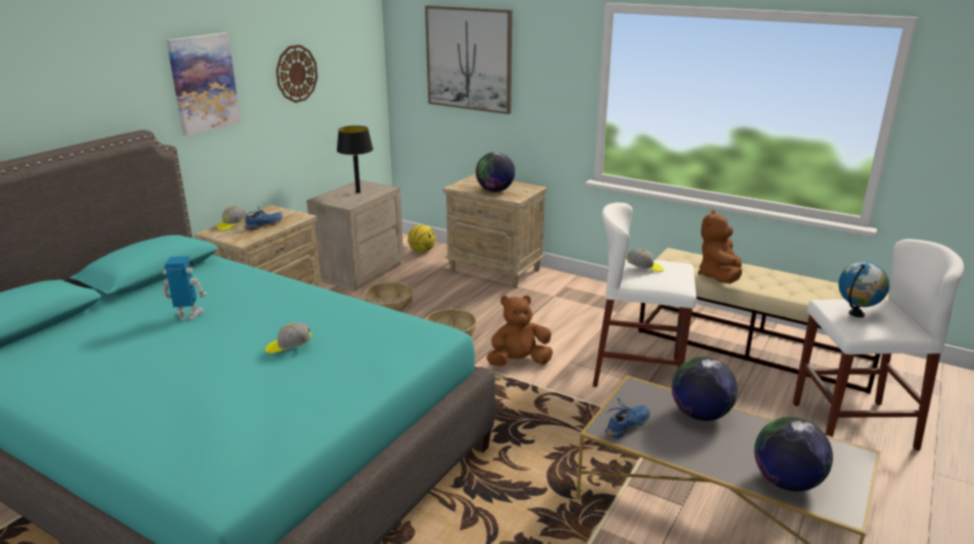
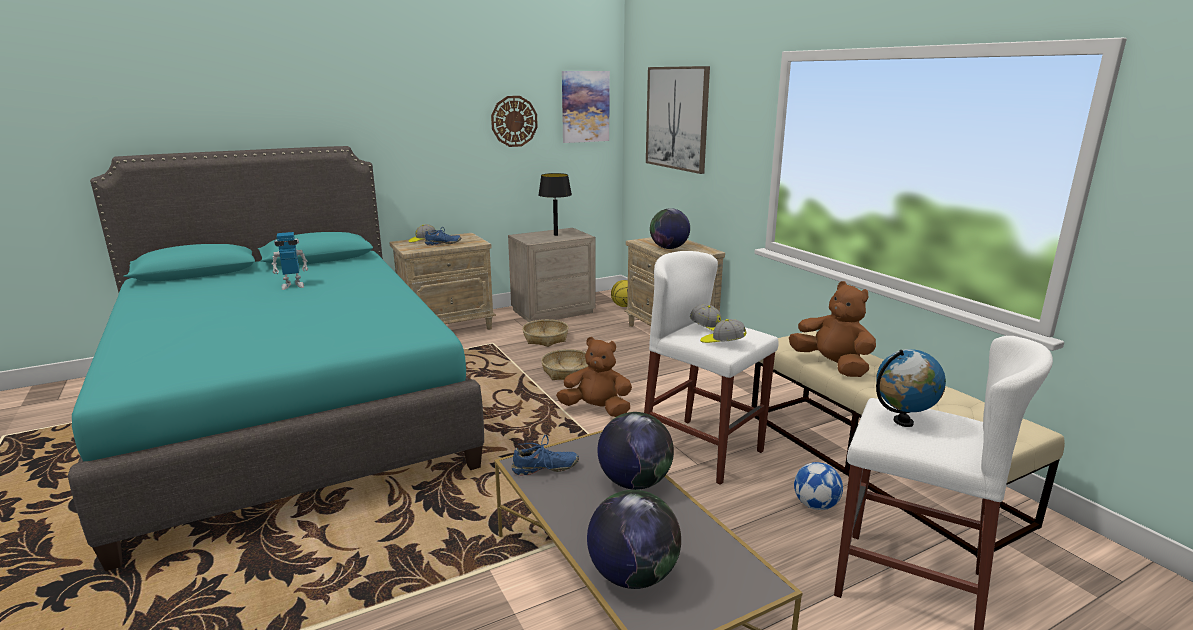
camera: 30 degrees right, 5 degrees down
toy robot [162,256,207,321] -> toy robot turned 135 degrees clockwise [272,232,308,290]
picture [166,33,241,136] -> picture moved to [562,71,610,143]
cap [265,322,312,354] -> cap moved to [700,319,746,343]
brown plush toy [698,210,742,284] -> brown plush toy turned 90 degrees clockwise [789,281,876,377]
none -> football [794,462,843,510]

